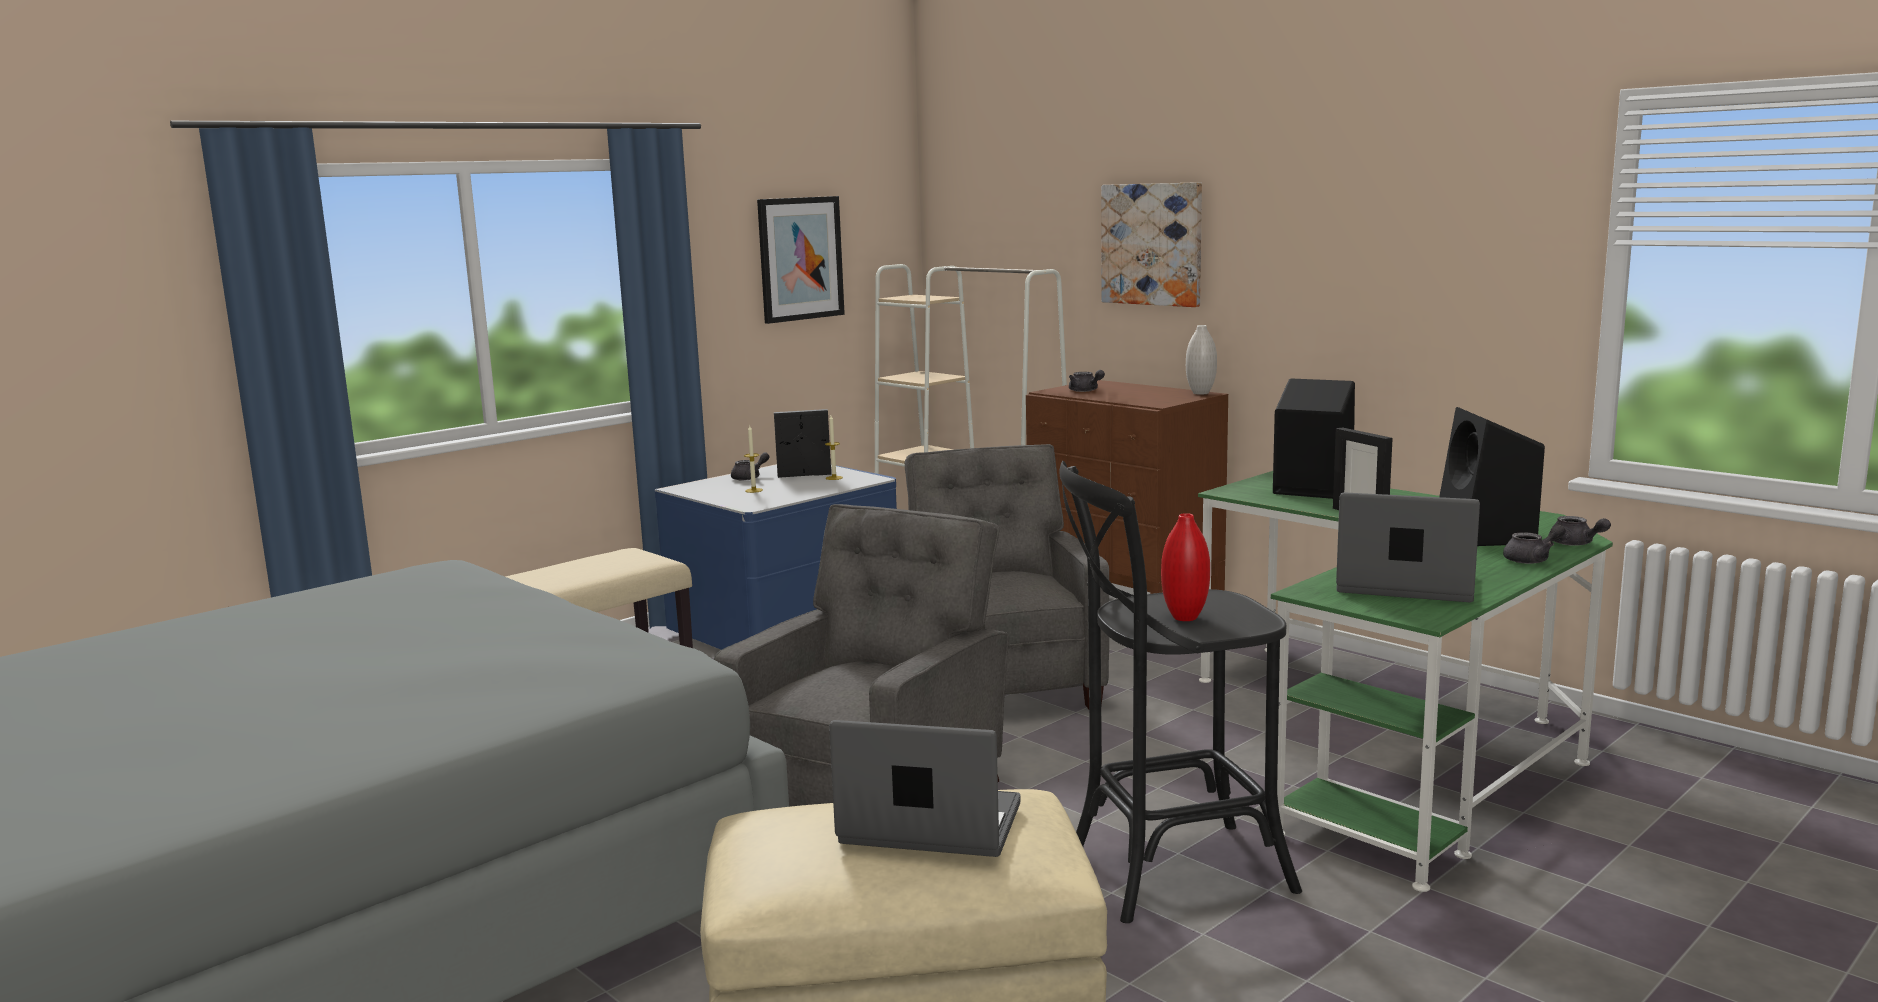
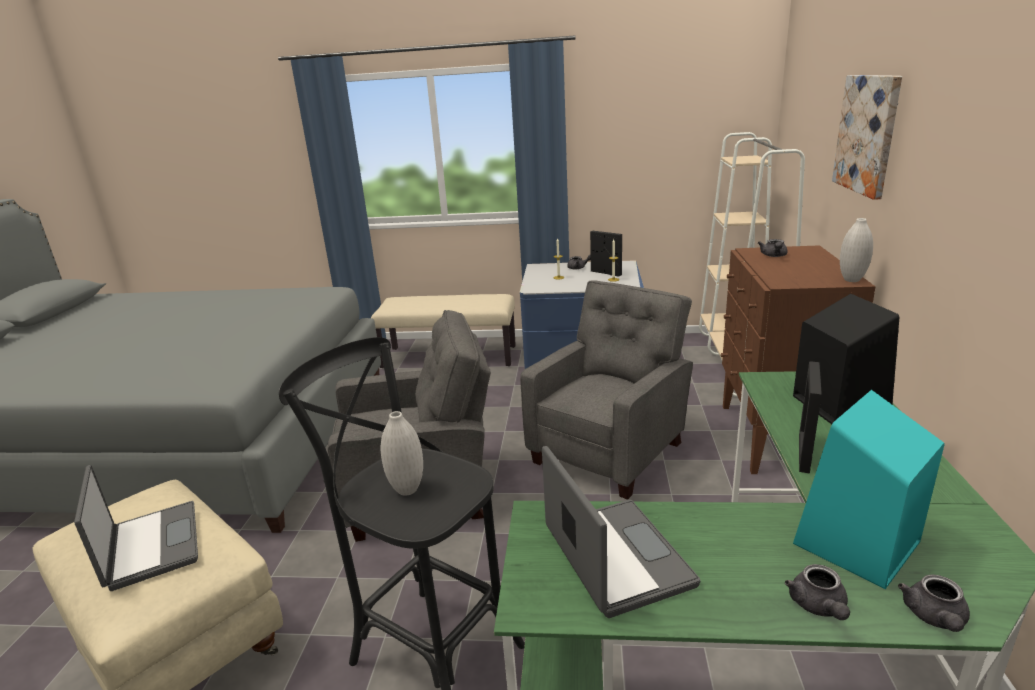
camera: 50 degrees right, 10 degrees up
picture [757,196,845,324] -> none
red vase [1161,513,1210,621] -> white vase [381,411,423,496]
black speaker [1439,407,1545,546] -> turquoise speaker [793,390,945,589]
grey teapot [1503,524,1566,564] -> grey teapot turned 60 degrees clockwise [785,564,850,620]

